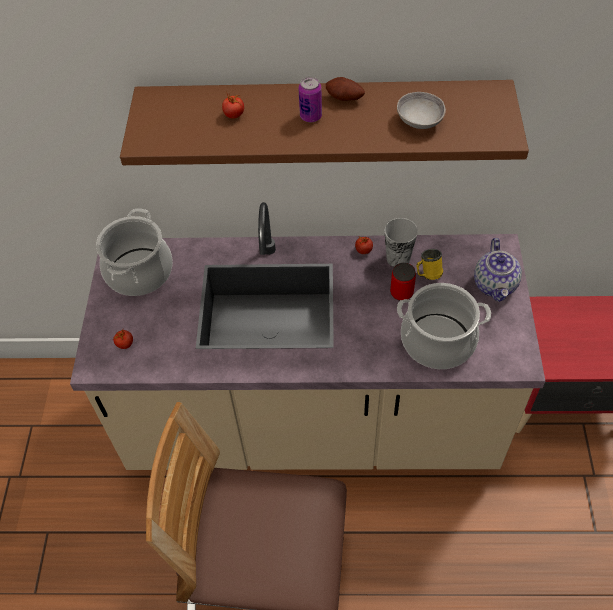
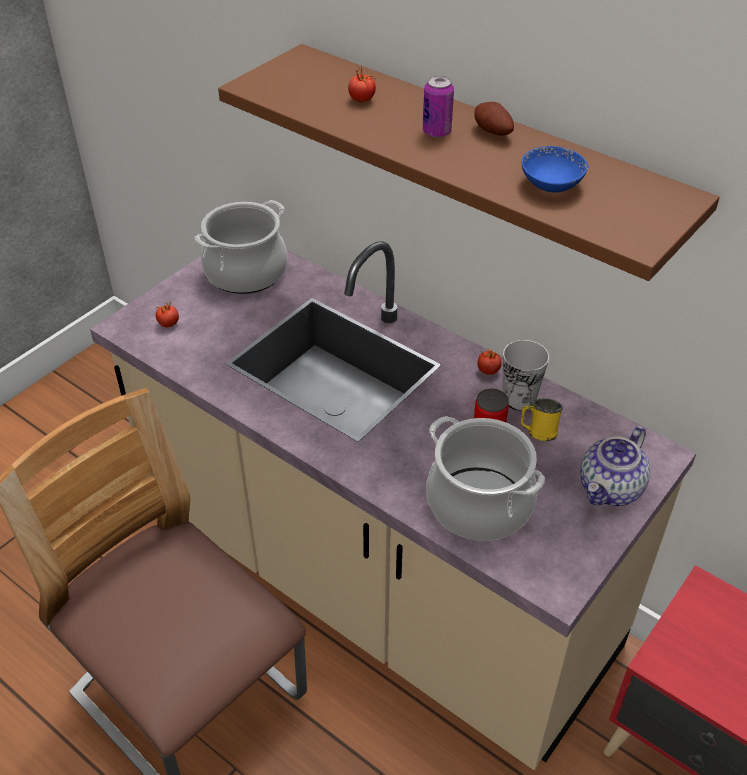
camera: 35 degrees right, 10 degrees down
grey bowl [397,92,446,129] -> blue bowl [522,146,589,192]

